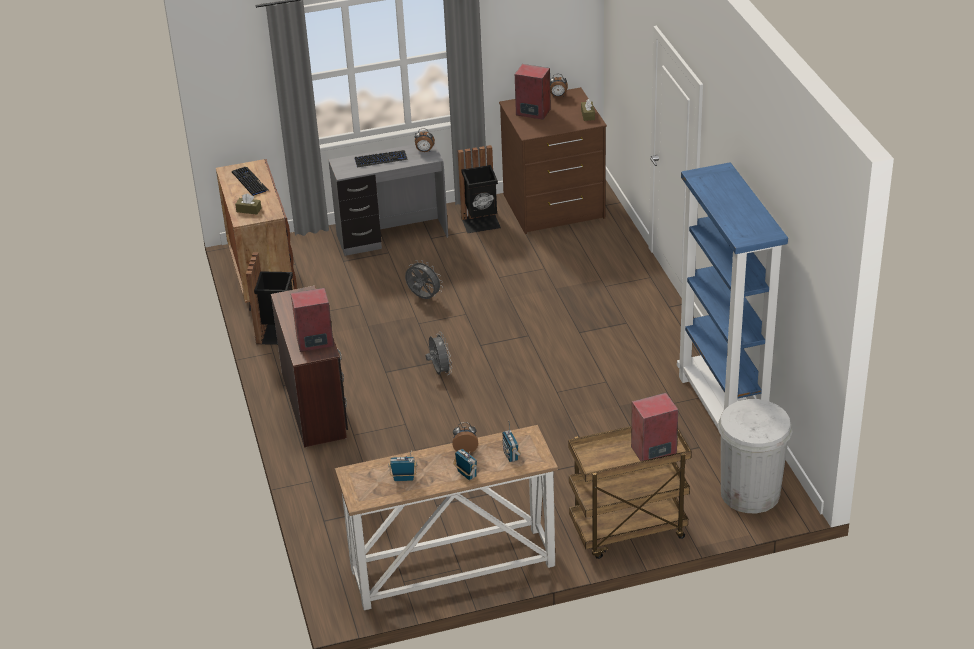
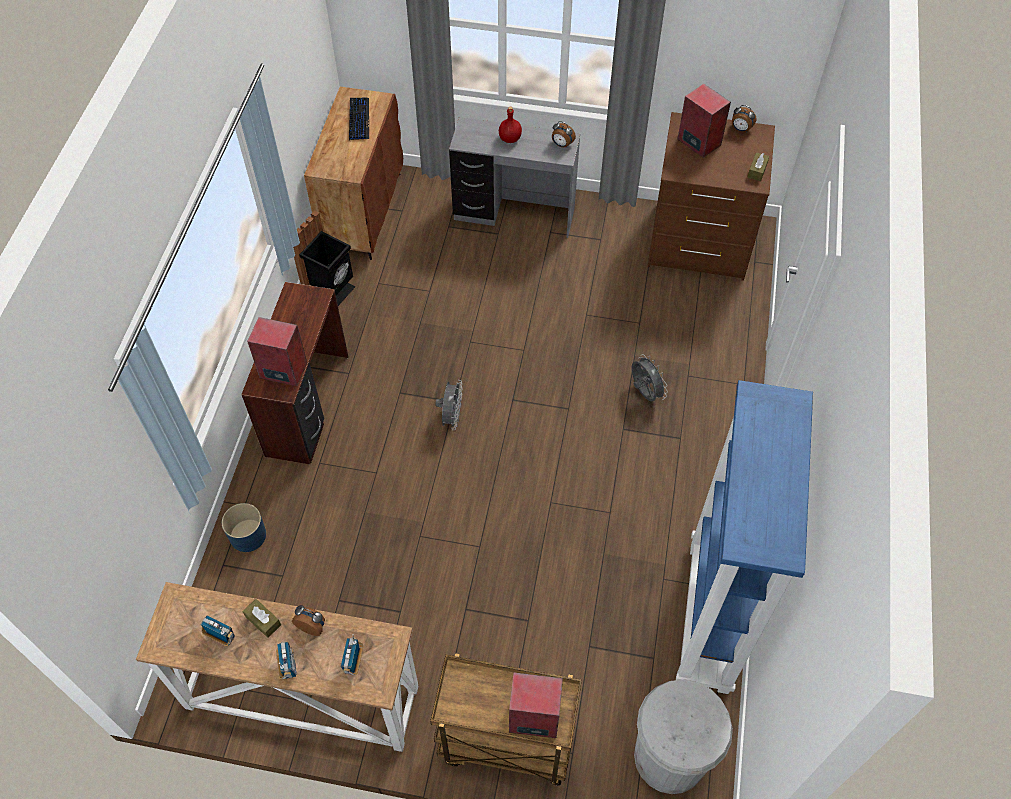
camera: 25 degrees right, 20 degrees up
brown tissue box [235,194,261,214] -> brown tissue box moved to [243,599,281,638]
keyboard [354,150,408,168] -> red bottle [499,107,522,143]
grey fan [405,260,443,299] -> grey fan moved to [631,354,668,402]
black trash can [458,145,501,233] -> none
none -> blue planter [222,503,266,552]

